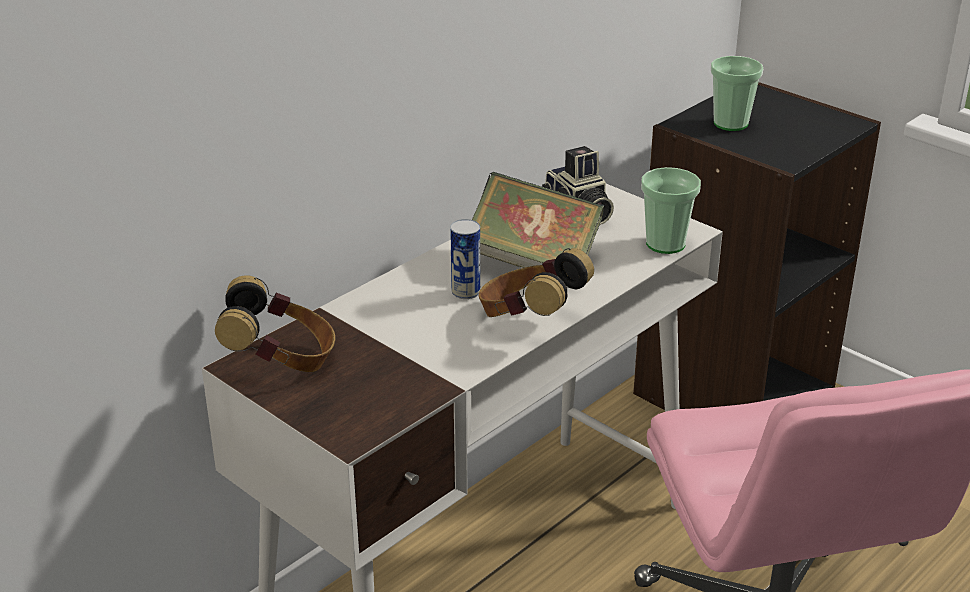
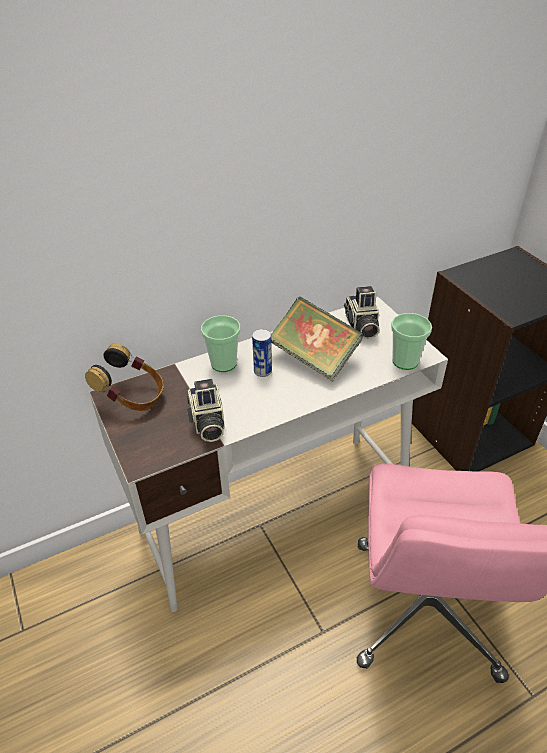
camera: 20 degrees right, 10 degrees up
headphones [479,248,594,317] -> none
cup [711,56,763,131] -> cup moved to [201,315,241,372]
none -> camera [187,379,225,442]

